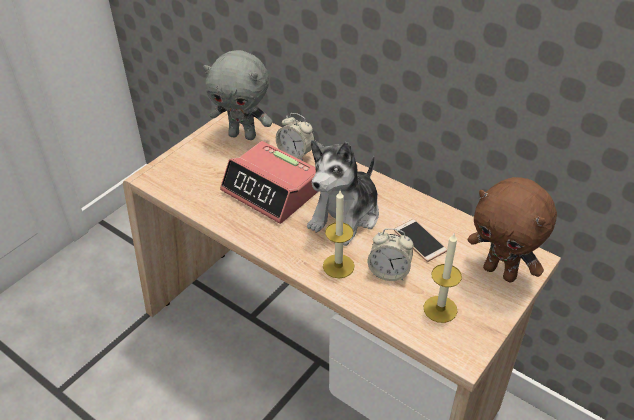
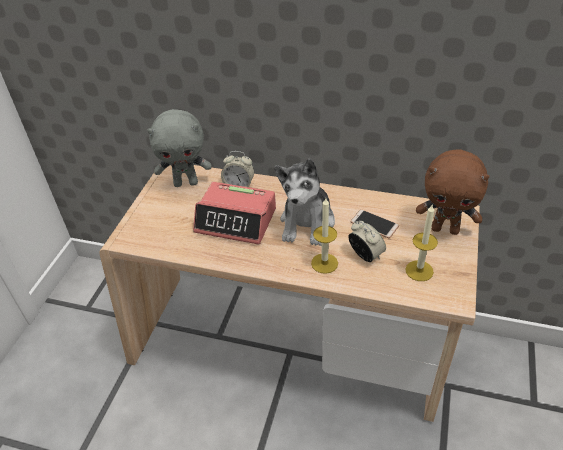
camera: 20 degrees left, 0 degrees up
alarm clock [368,228,413,281] -> alarm clock turned 120 degrees counterclockwise [348,221,386,262]

